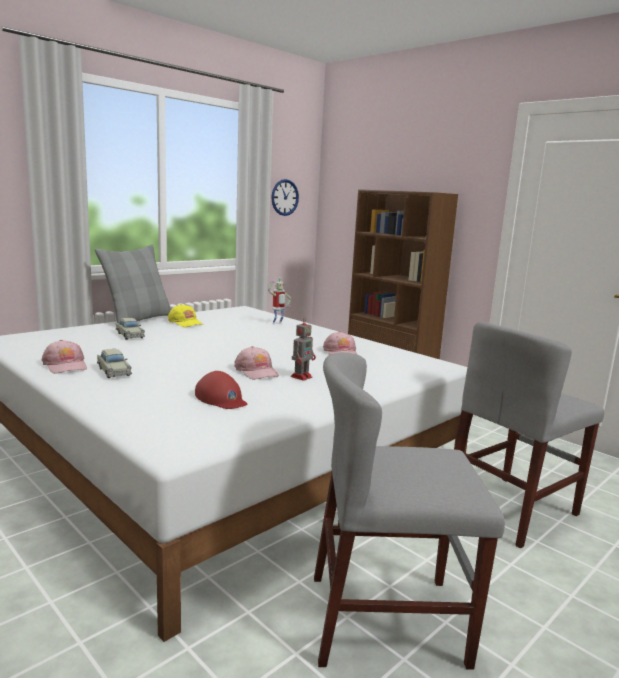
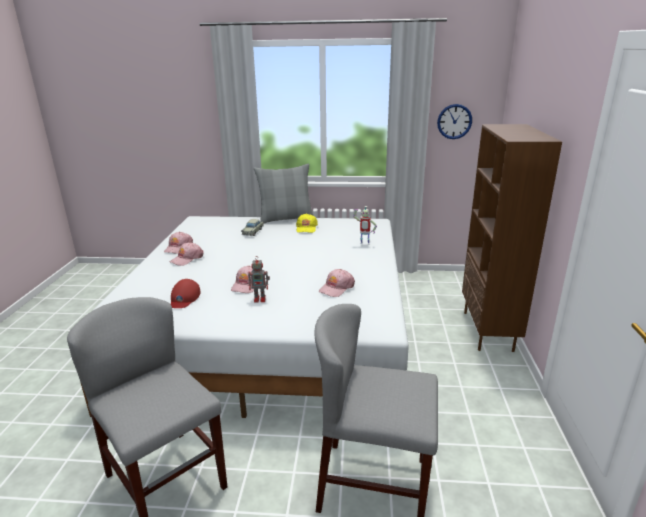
camera: 50 degrees right, 10 degrees up
beige toy car [97,349,132,378] -> pink cap [170,242,204,266]

